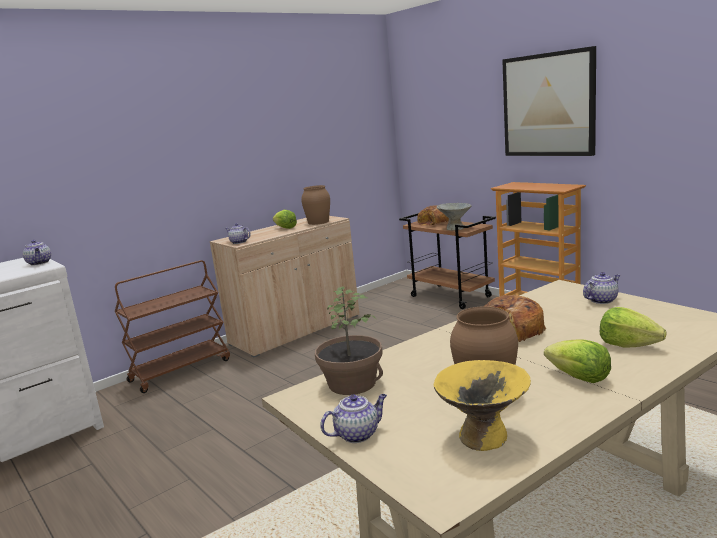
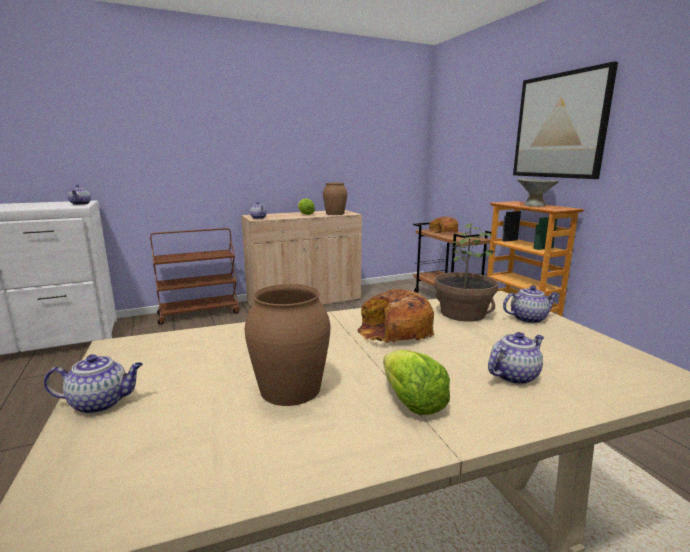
camera: 15 degrees right, 0 degrees up
potted plant [315,286,383,395] -> potted plant moved to [434,223,500,322]
yellow bowl [433,360,531,451] -> none
grey bowl [436,203,472,230] -> grey bowl moved to [517,178,559,207]
lettuce [600,307,667,347] -> teapot [488,332,544,385]

